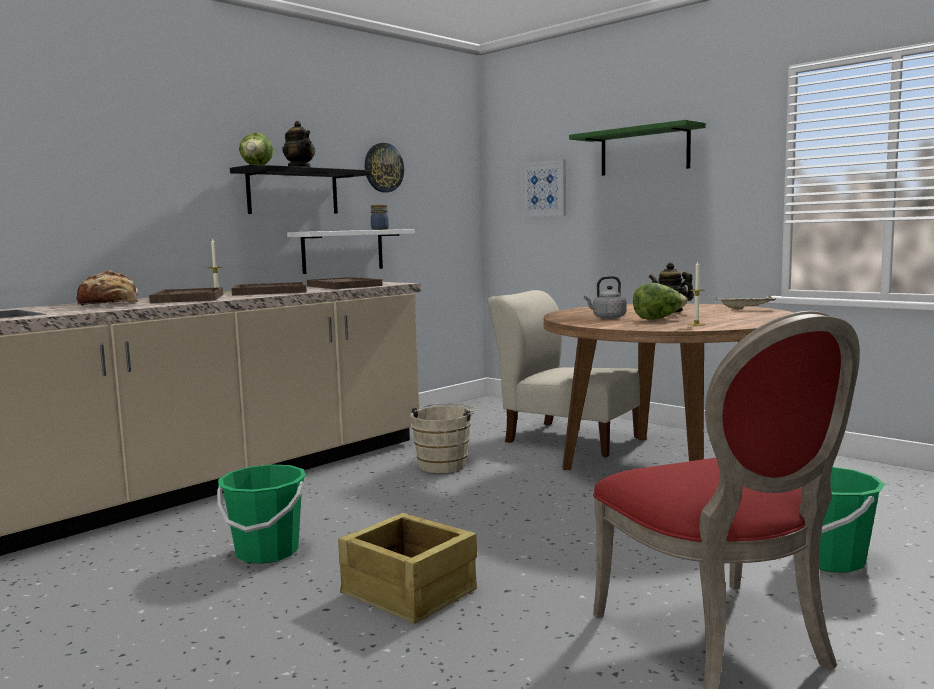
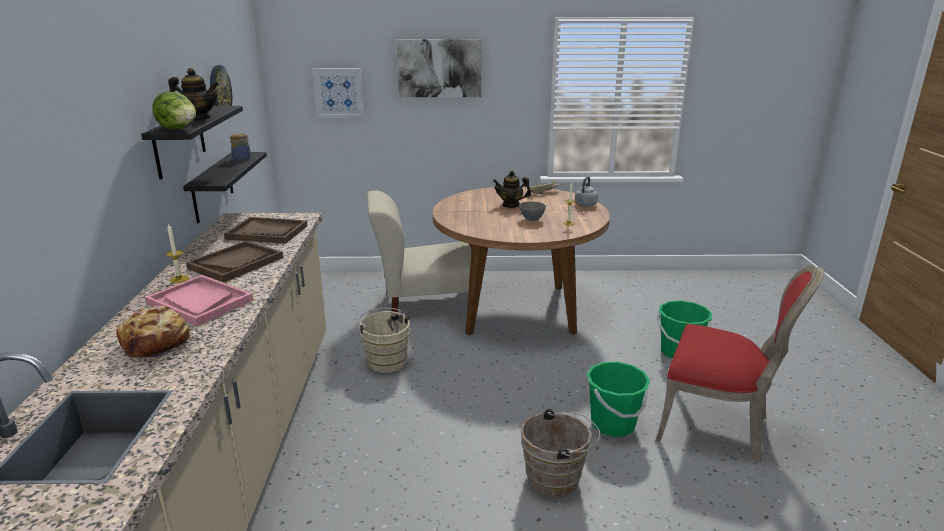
camera: 45 degrees left, 15 degrees up
brown tray [149,287,223,303] -> pink tray [145,275,253,326]
green bucket [217,464,306,564] -> green bucket moved to [586,362,650,437]
white shelf [287,229,415,274] -> black shelf [183,152,267,224]
crate [338,513,477,624] -> brown bucket [521,409,600,498]
green shelf [569,120,706,176] -> picture [396,39,482,97]
grey kettle [584,276,626,319] -> grey kettle moved to [575,176,598,206]
lettuce [633,283,688,320] -> grey bowl [519,201,546,221]

